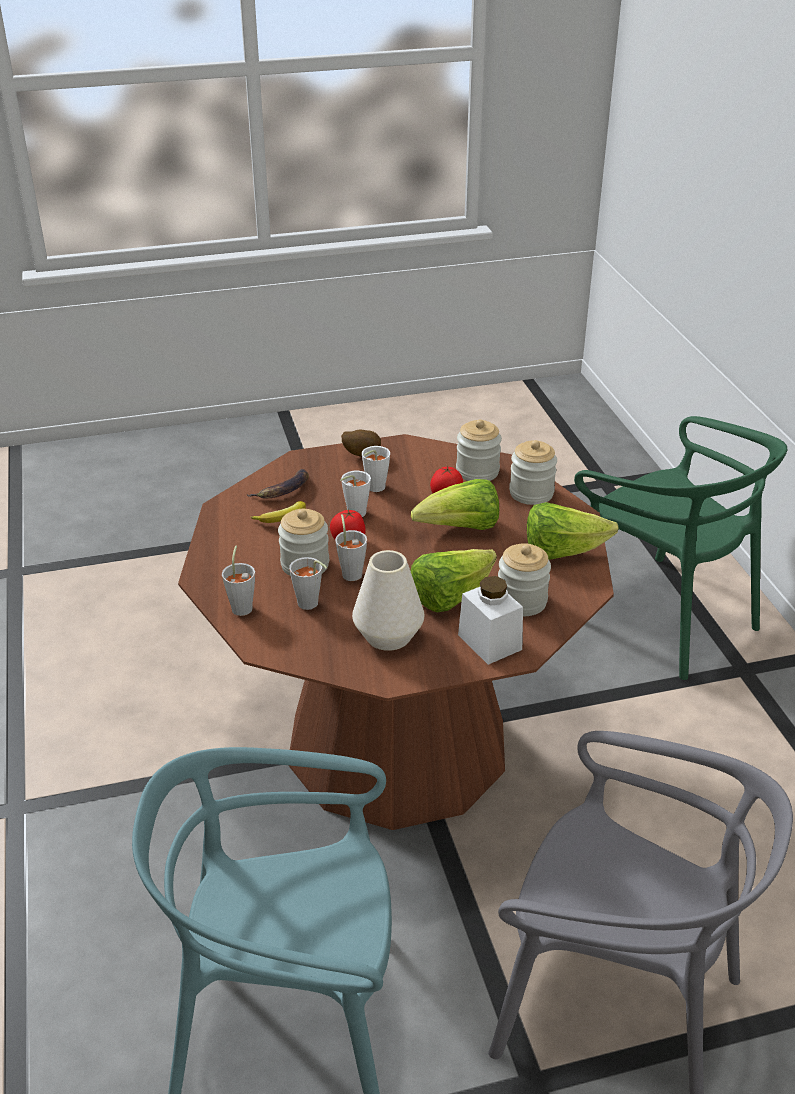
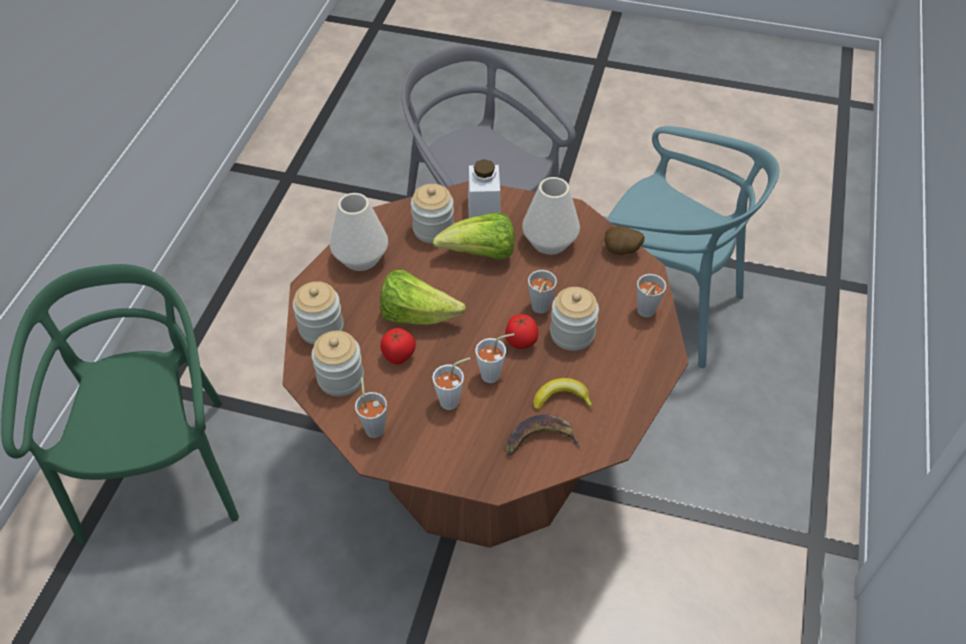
camera: 150 degrees left, 15 degrees up
grey cup [289,557,327,610] -> grey cup moved to [355,377,387,438]
potato [341,429,381,457] -> potato moved to [605,226,645,255]
lettuce [527,502,619,560] -> white vase [330,193,388,271]

